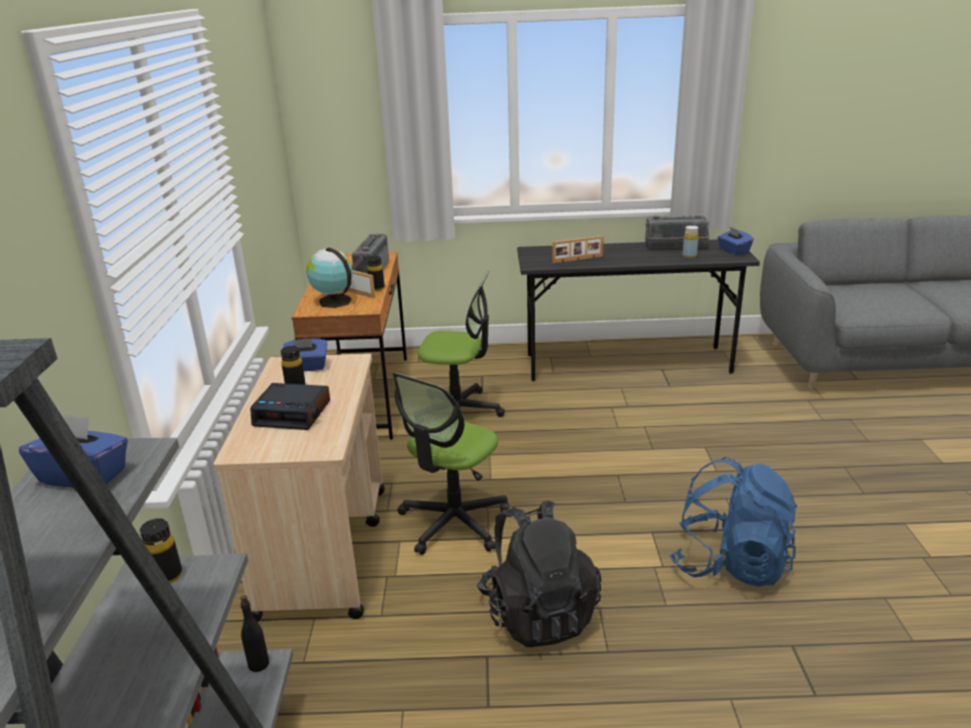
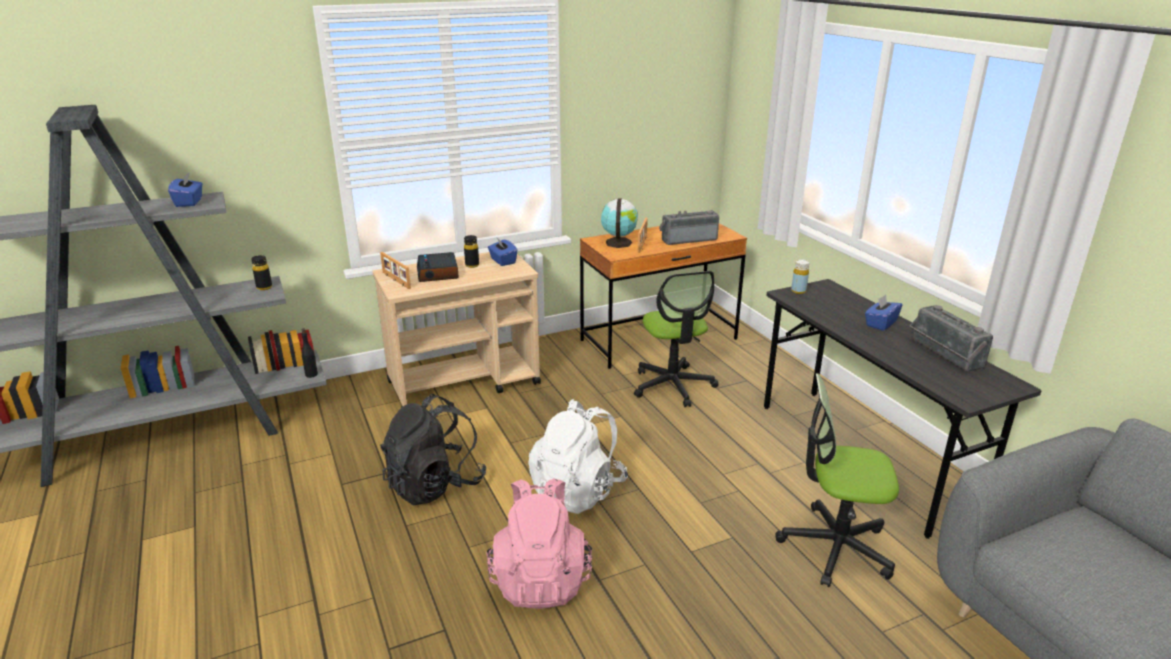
camera: 65 degrees right, 0 degrees up
black bottle [367,256,385,291] -> none
office chair [393,373,509,555] -> office chair moved to [775,373,899,587]
picture frame [552,236,604,263] -> picture frame moved to [380,252,411,289]
blue backpack [670,457,797,587] -> pink backpack [486,478,592,609]
yellow bottle [682,225,698,258] -> yellow bottle moved to [791,259,809,294]
blue tissue box [717,227,754,256] -> blue tissue box moved to [865,295,902,331]
none -> white backpack [528,399,628,514]

